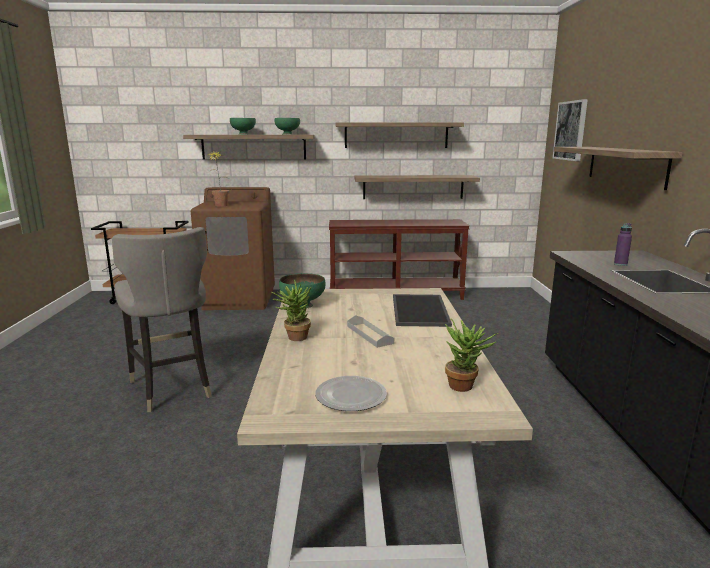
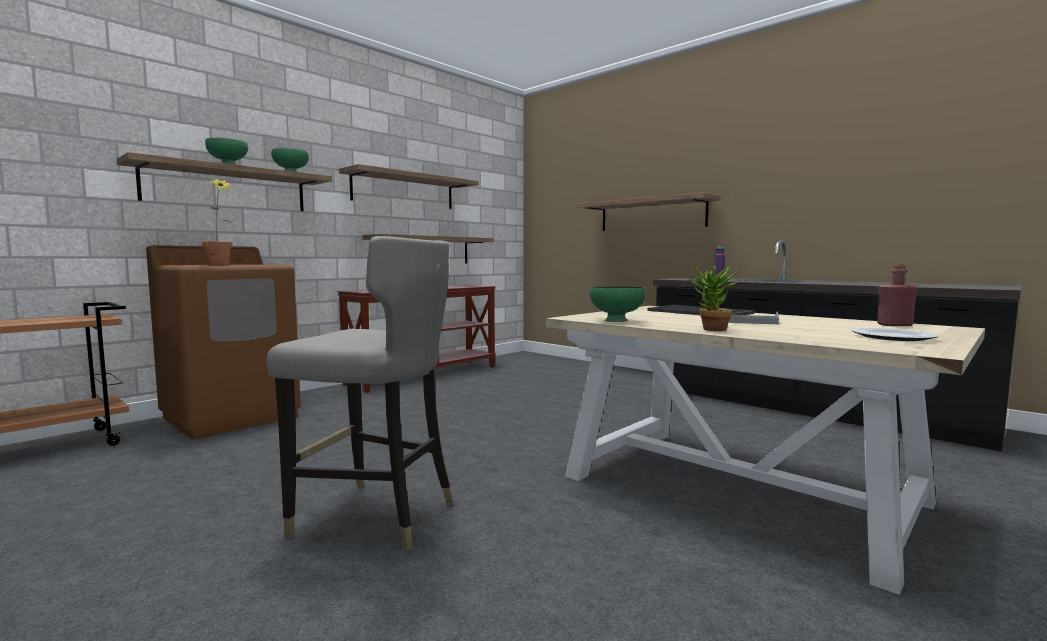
camera: 45 degrees left, 10 degrees down
potted plant [445,318,498,392] -> red bottle [877,264,917,326]
picture [552,99,588,161] -> none

